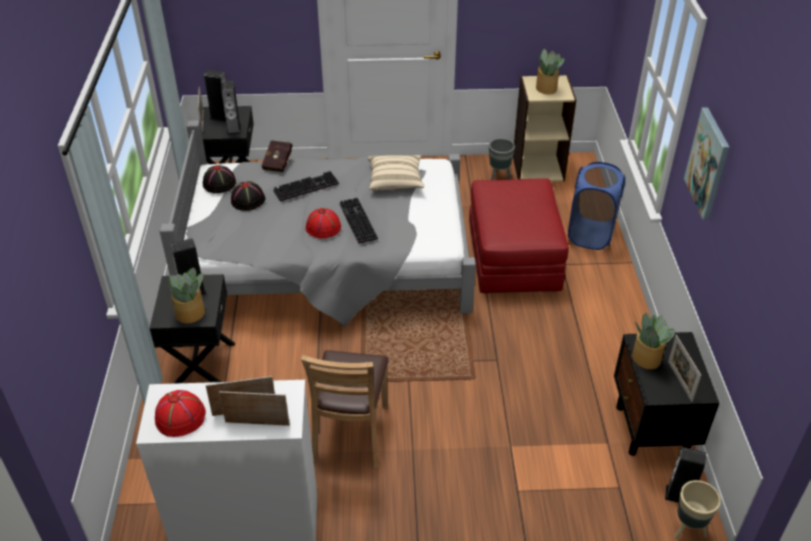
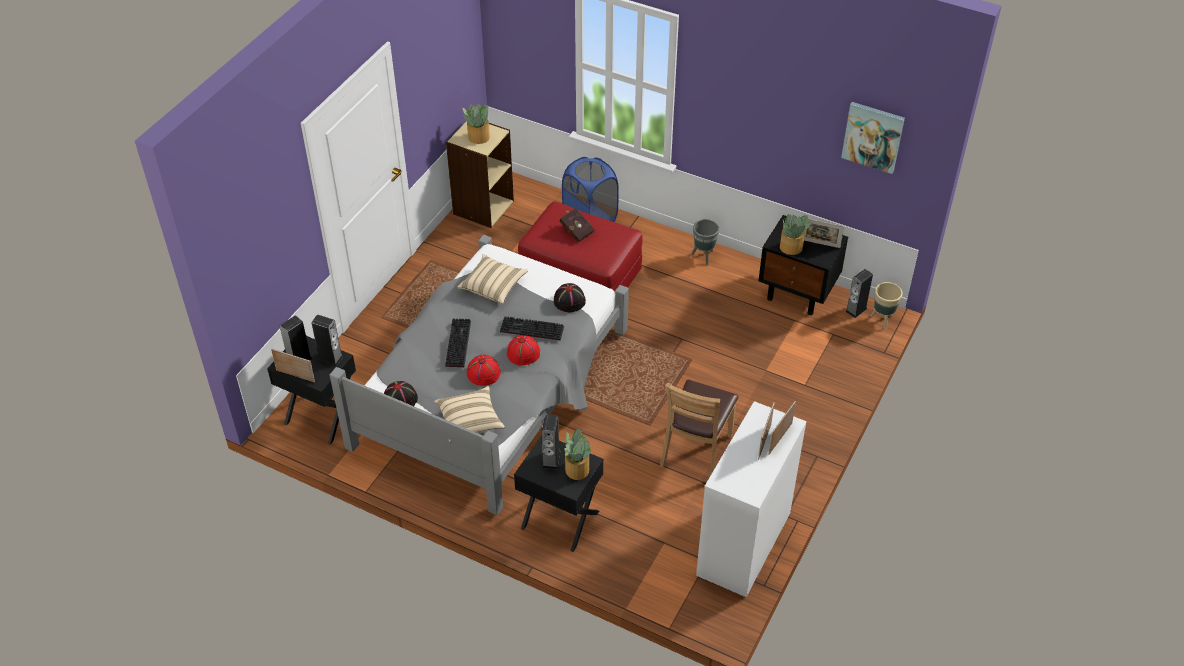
camera: 60 degrees left, 5 degrees up
red hat [155,390,206,437] -> red hat moved to [467,355,500,386]
black hat [231,181,266,211] -> black hat moved to [554,283,586,312]
red book [261,140,293,172] -> red book moved to [559,208,594,243]
brown chair [301,350,389,468] -> brown chair turned 75 degrees clockwise [660,380,738,476]
grey planter [489,139,515,180] -> grey planter moved to [692,219,719,265]
picture [684,107,729,220] -> picture moved to [841,102,905,174]
none -> beige pillow [434,386,505,443]

